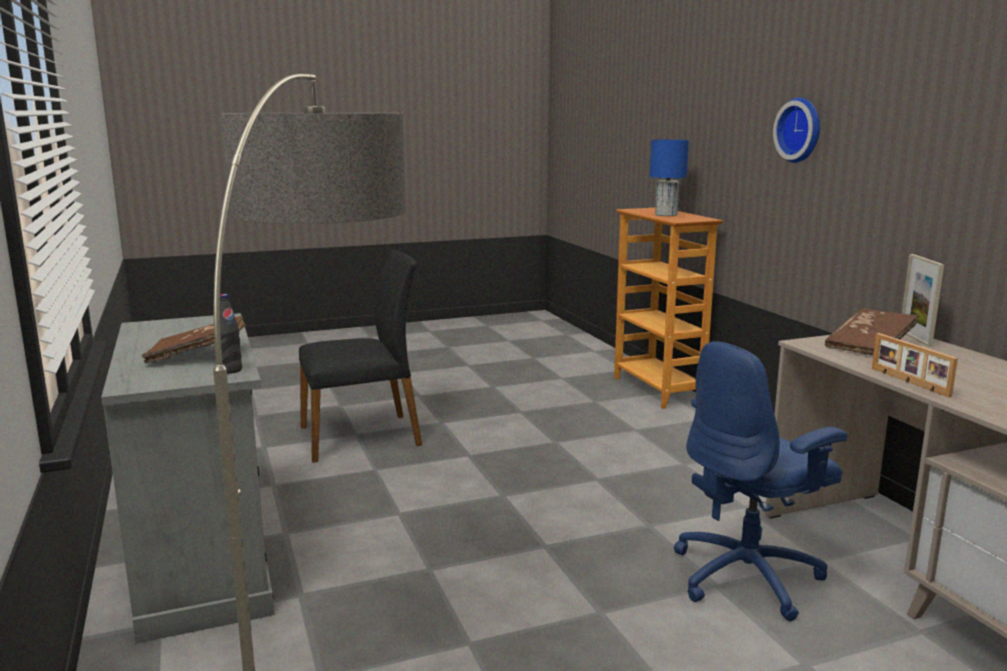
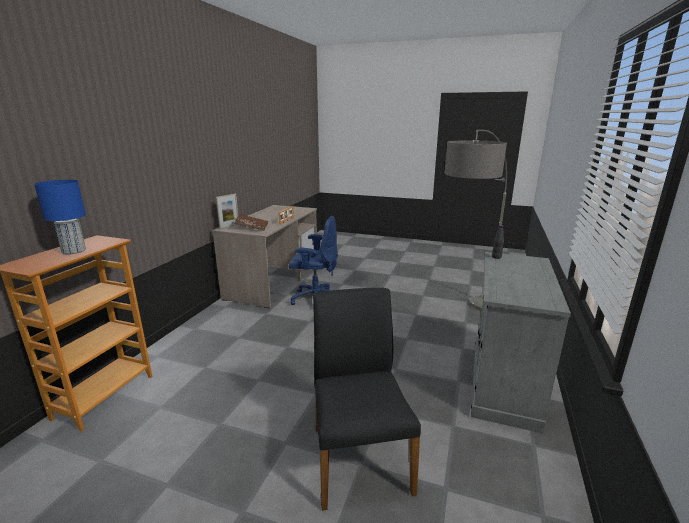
camera: 140 degrees left, 5 degrees up
brown book [142,316,246,364] -> none
black chair [299,250,422,463] -> black chair turned 60 degrees clockwise [313,288,421,511]
wall clock [773,97,820,163] -> none

